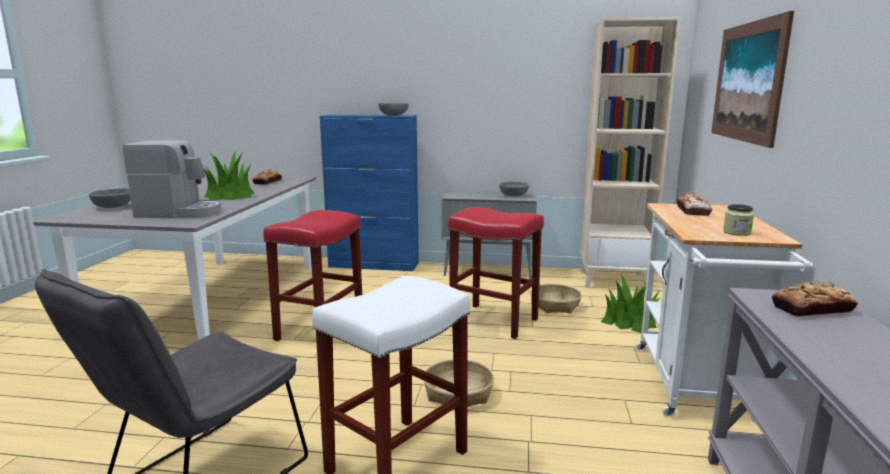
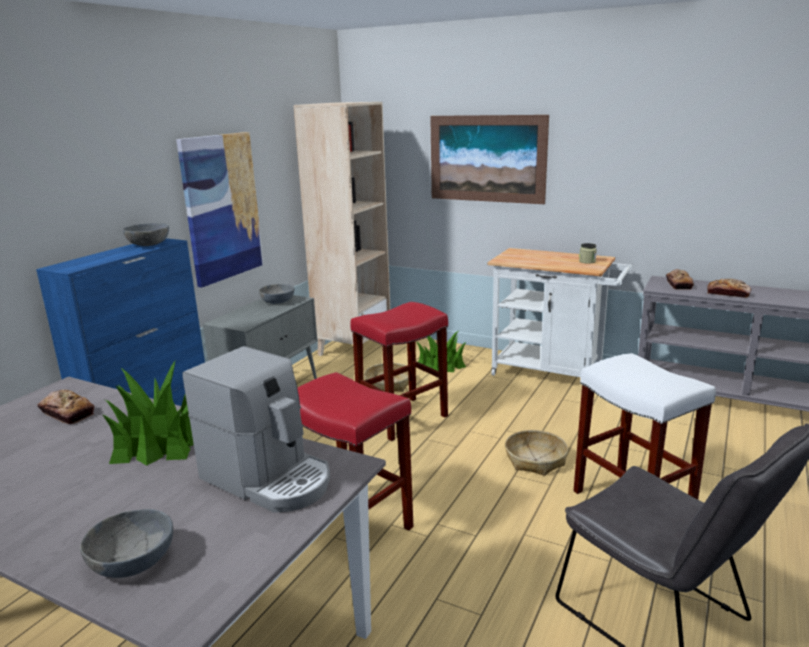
camera: 70 degrees left, 5 degrees up
coffee machine [123,140,221,218] -> coffee machine turned 105 degrees clockwise [182,346,330,513]
bread [676,192,712,216] -> bread moved to [707,279,751,298]
none -> picture [176,132,264,288]

